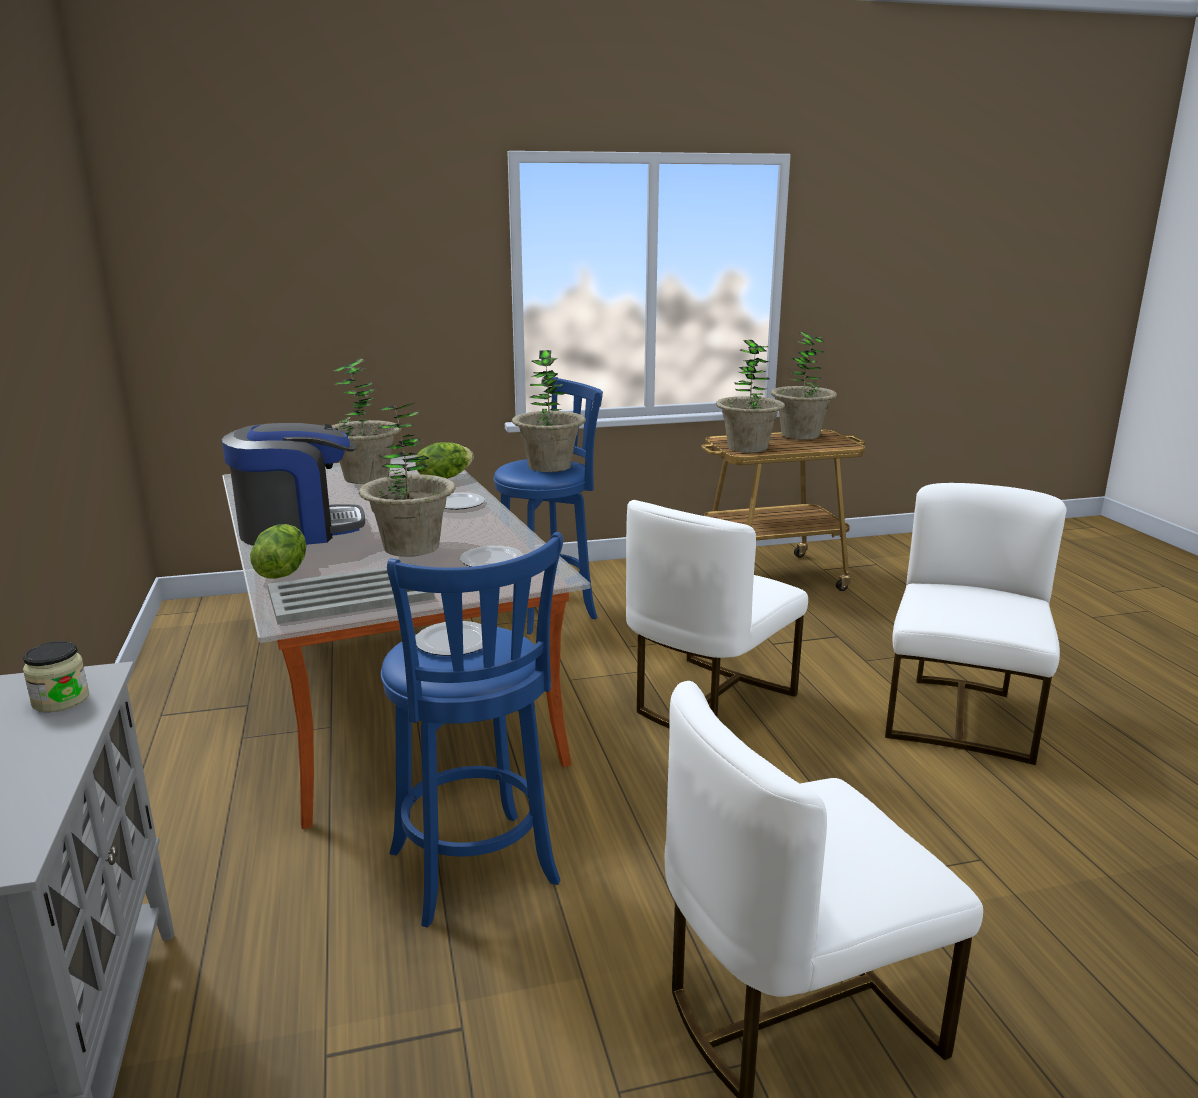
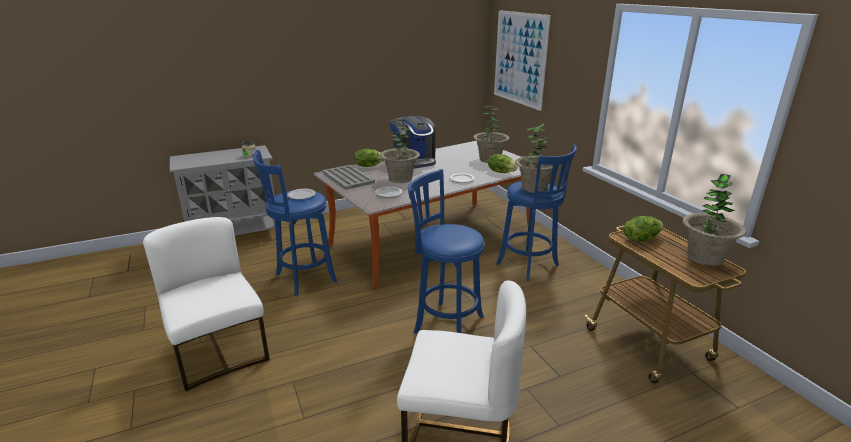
camera: 80 degrees right, 5 degrees up
white chair [626,500,808,728] -> blue stool [408,169,485,334]
potted plant [716,340,785,453] -> lettuce [623,216,663,242]
none -> picture [494,10,551,111]

